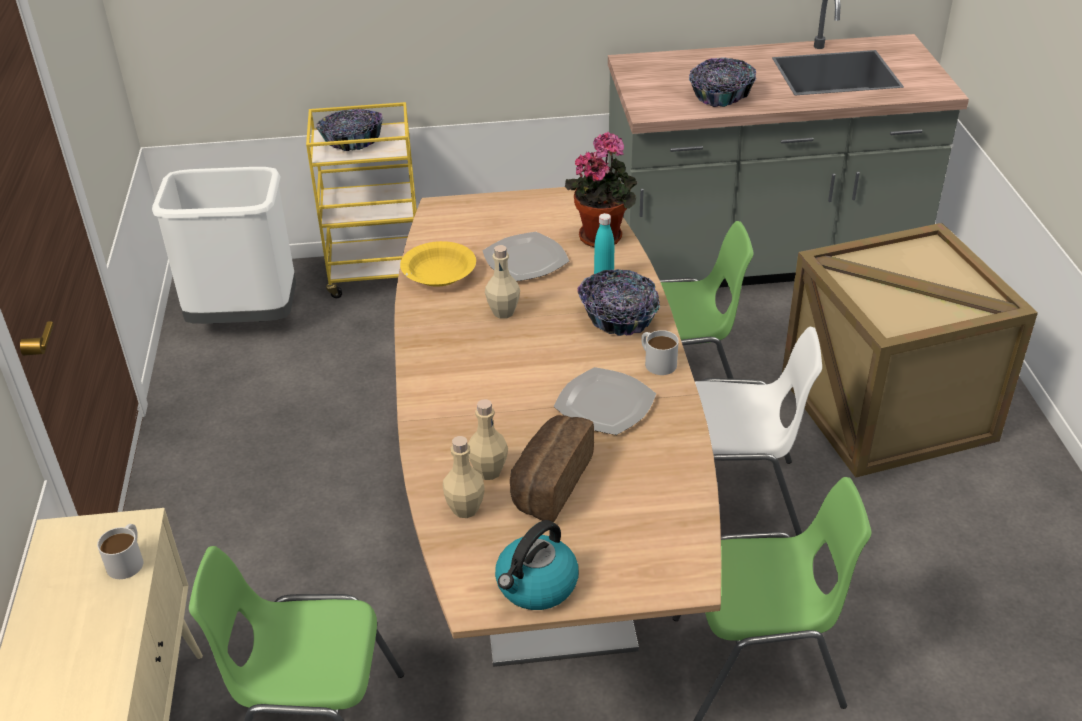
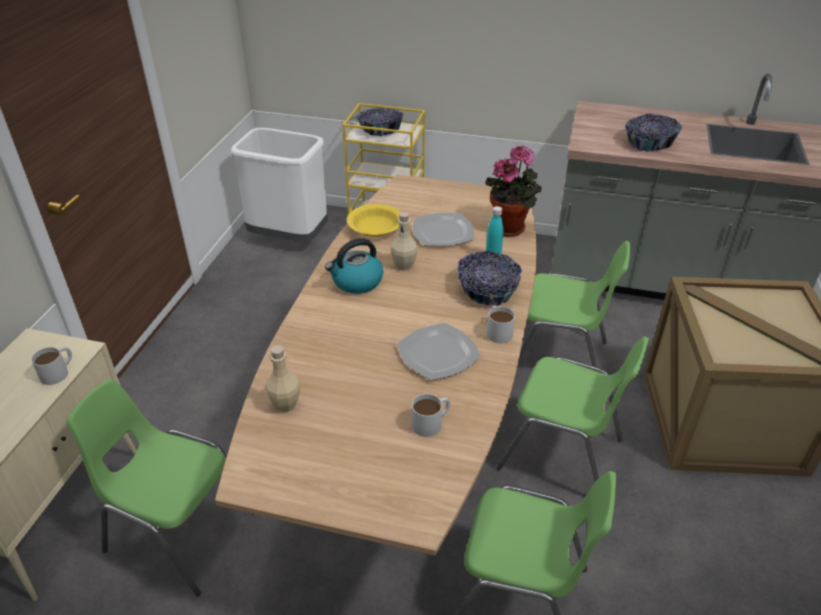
camera: 20 degrees right, 0 degrees up
beige bottle [468,399,508,480] -> none
kettle [495,520,579,610] -> kettle moved to [325,238,383,294]
bread [510,415,594,523] -> none
white chair [695,327,822,535] -> green chair [497,336,649,482]
none -> white mug [412,394,450,437]

